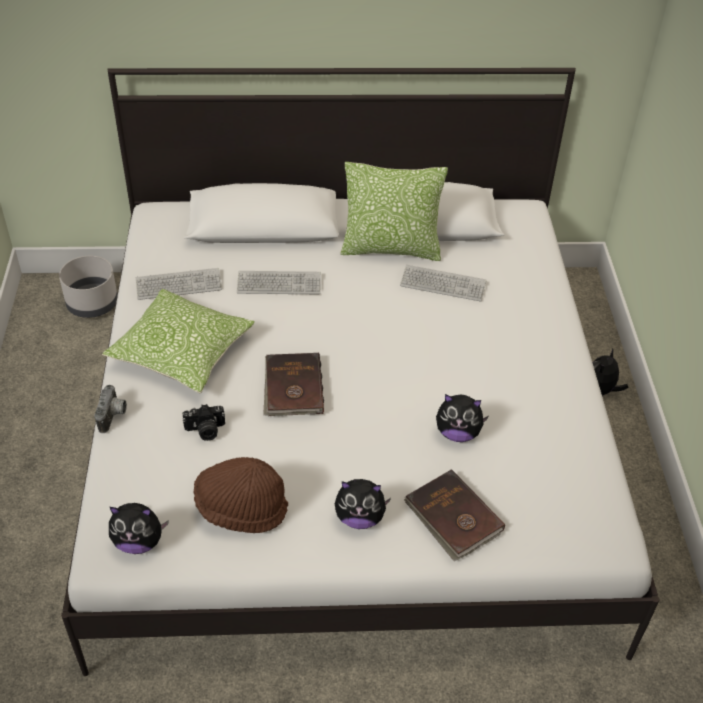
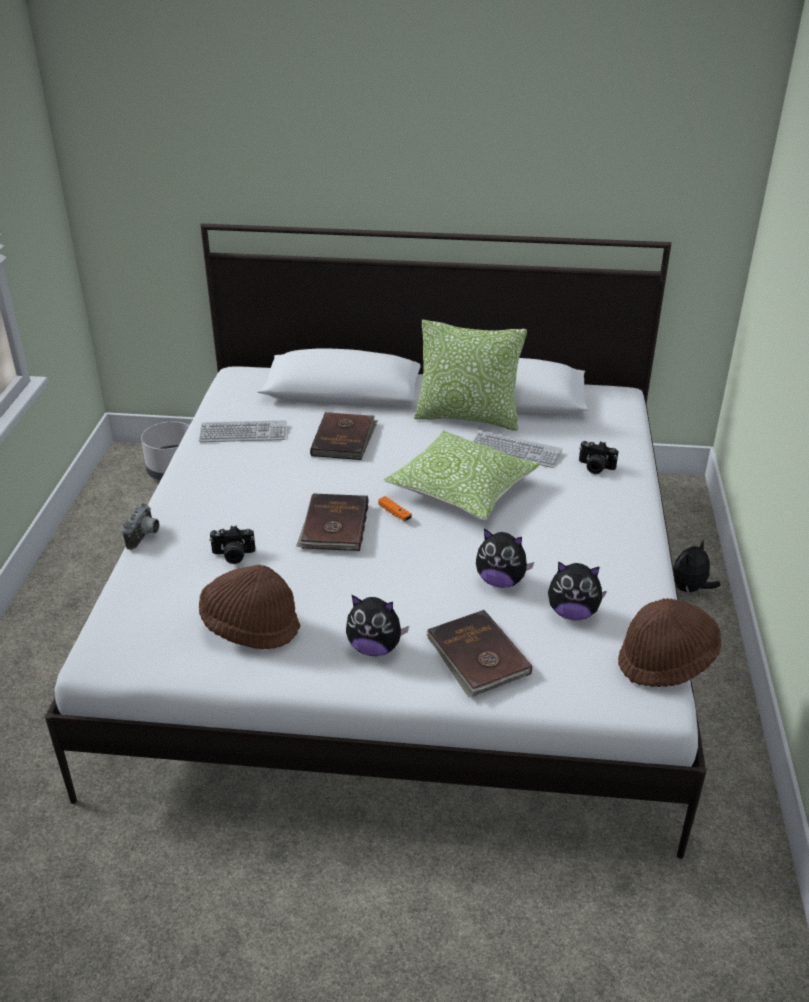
camera: 10 degrees right, 10 degrees down
pillow [102,288,255,393] -> pillow moved to [383,431,540,521]
plush toy [109,503,169,554] -> plush toy moved to [548,561,607,620]
keyboard [237,271,321,294] -> brown book [310,412,378,460]
none -> orange game controller [378,496,412,521]
none -> camera [579,441,619,474]
none -> brown hat [618,598,721,687]

